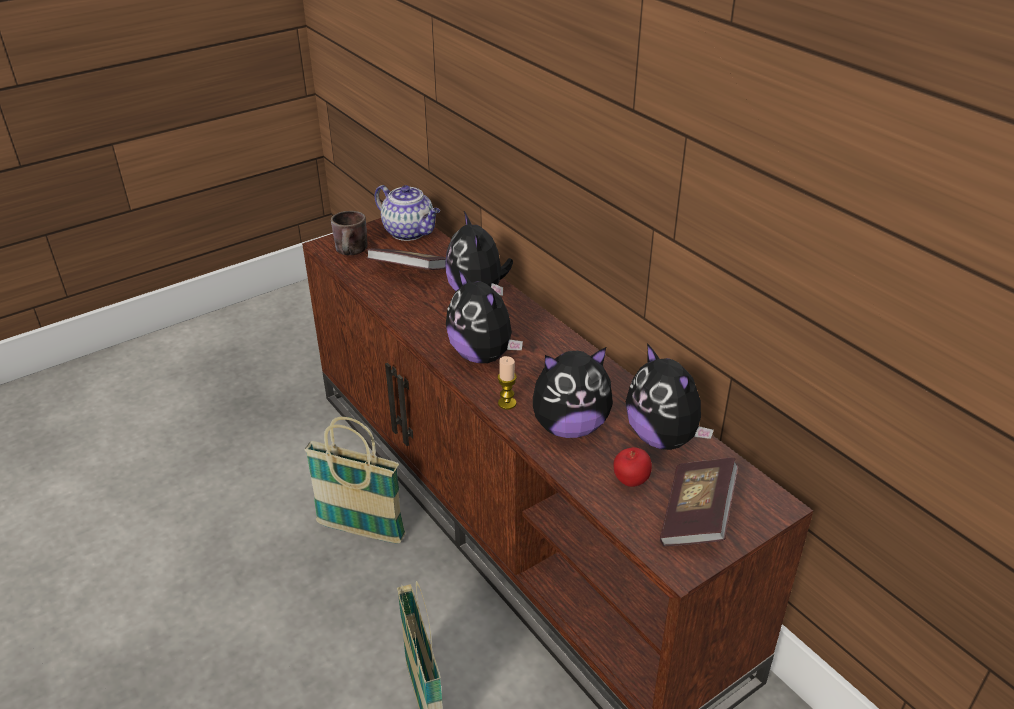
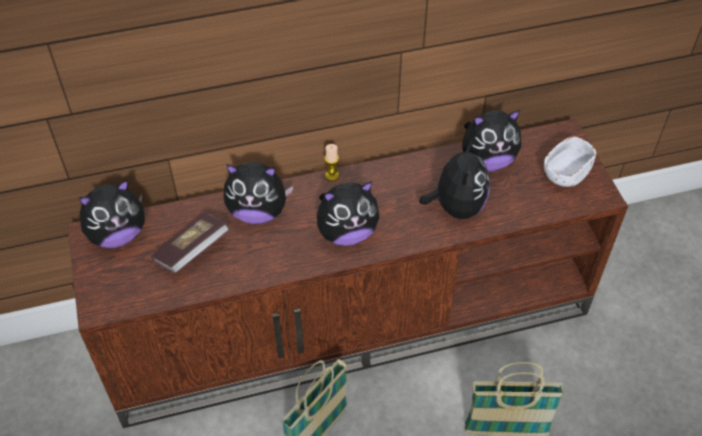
camera: 70 degrees left, 15 degrees up
brown mug [331,211,368,256] -> none
teapot [374,185,440,241] -> plush toy [79,180,144,248]
candle [497,356,517,410] -> candle moved to [324,144,339,181]
apple [613,447,652,487] -> none
book [660,458,738,546] -> white bowl [544,137,596,187]

